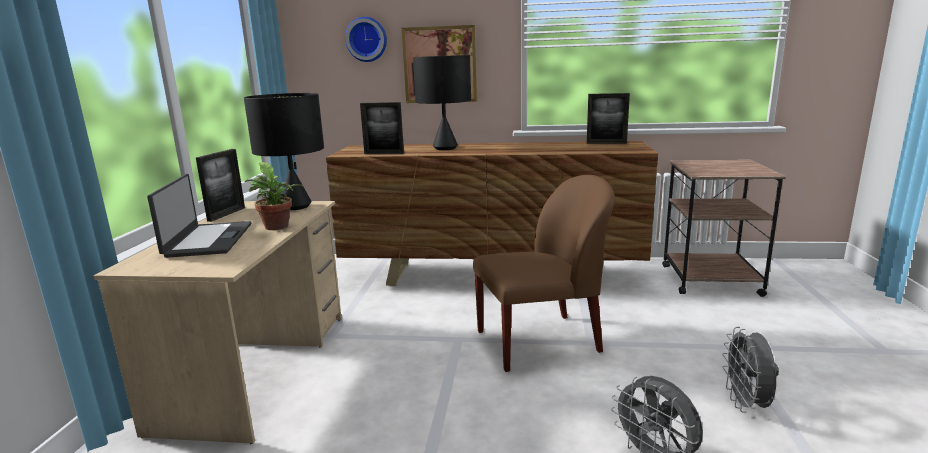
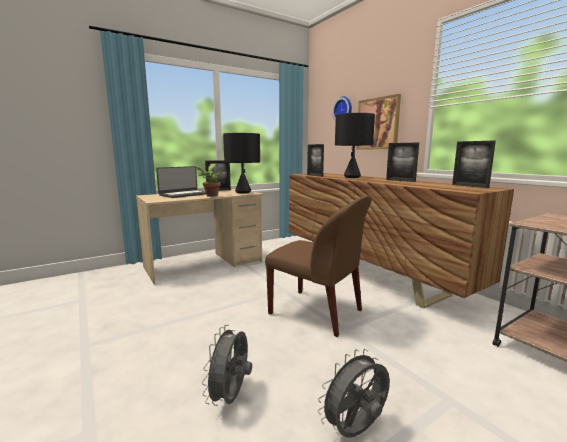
camera: 50 degrees right, 5 degrees down
none -> picture frame [386,143,419,182]

